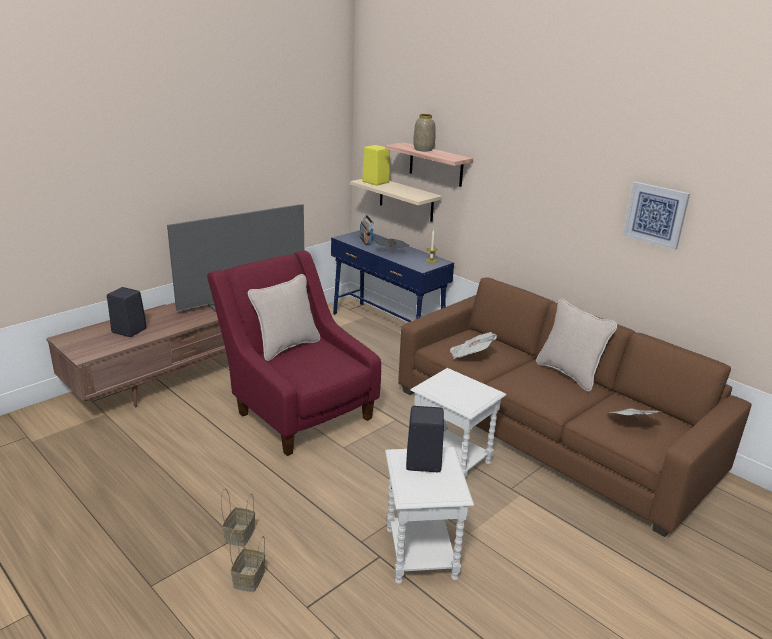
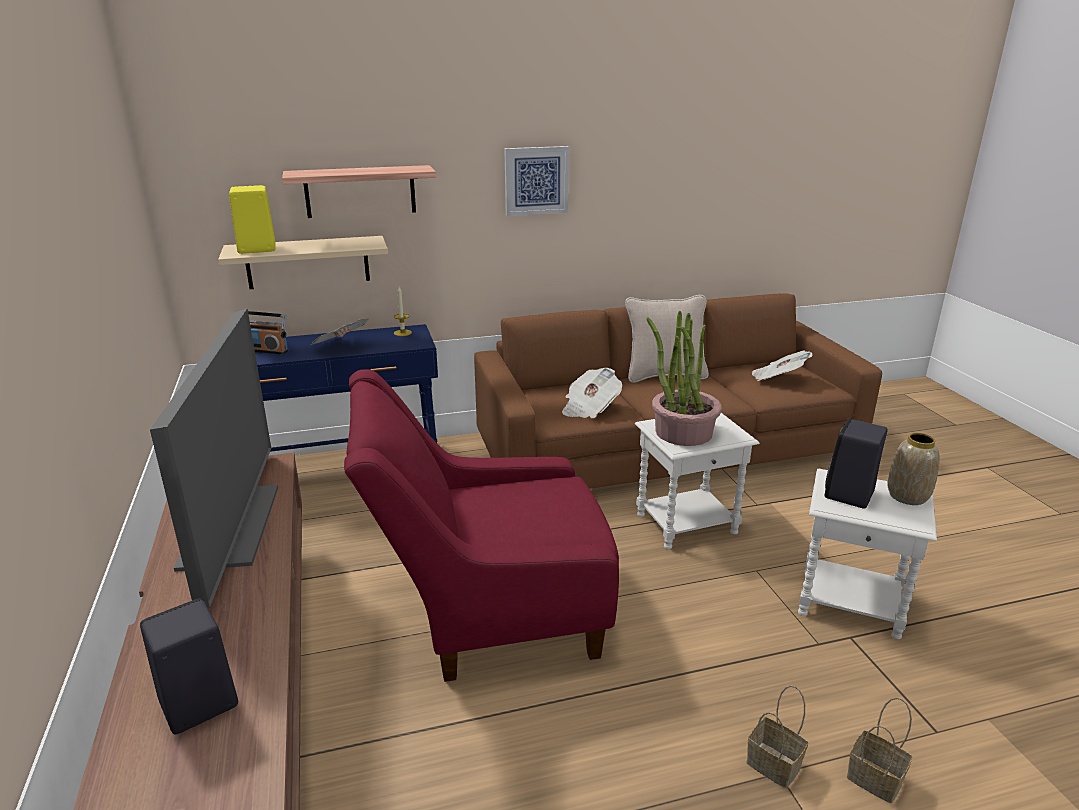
camera: 60 degrees left, 0 degrees up
beige pillow [248,274,320,361] -> none
vase [413,114,436,152] -> vase moved to [888,433,940,505]
picture [623,182,690,250] -> picture moved to [504,146,569,216]
none -> potted plant [646,311,722,446]

